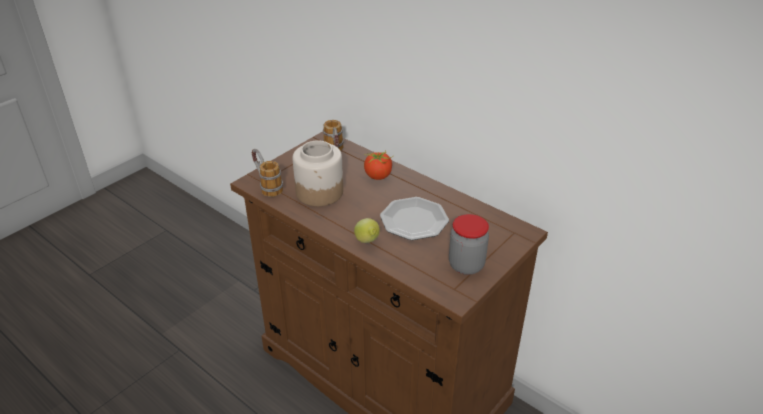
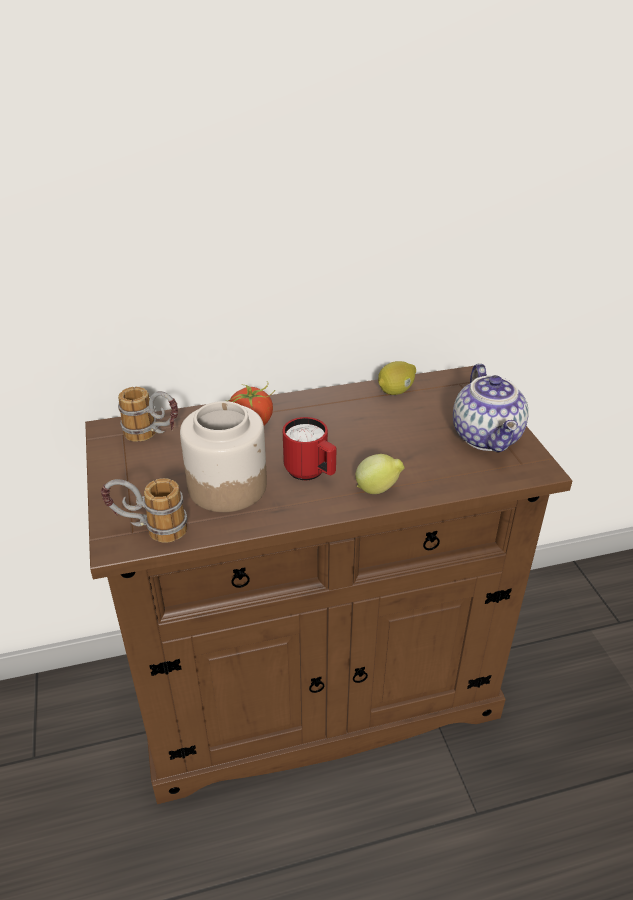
camera: 55 degrees left, 0 degrees up
plate [380,197,449,240] -> none
jar [449,214,489,275] -> teapot [453,363,529,453]
none -> red mug [283,417,337,480]
none -> lemon [378,361,416,395]

